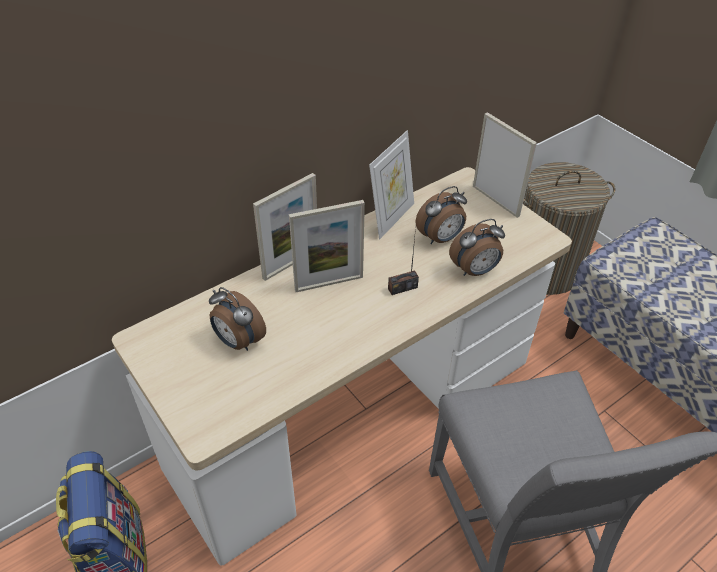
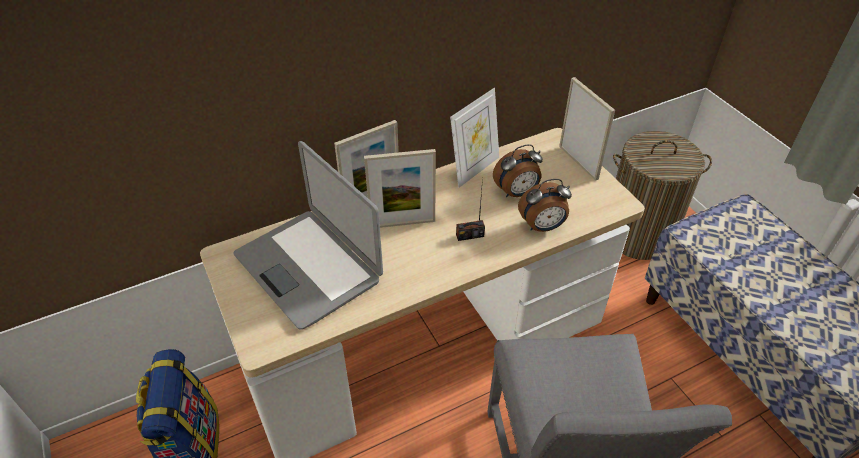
camera: 10 degrees right, 0 degrees up
alarm clock [209,287,266,351] -> laptop [233,141,383,330]

